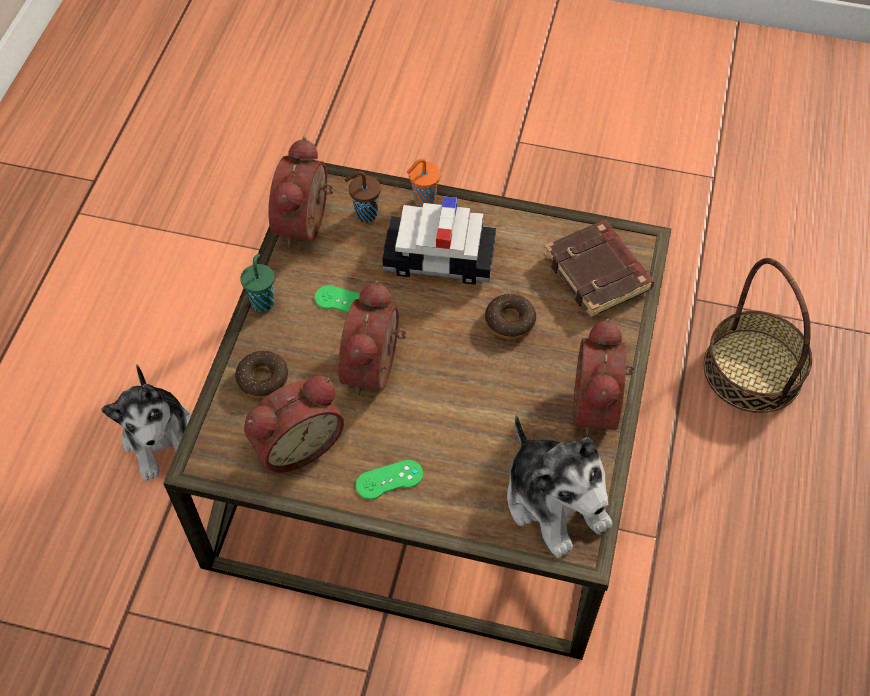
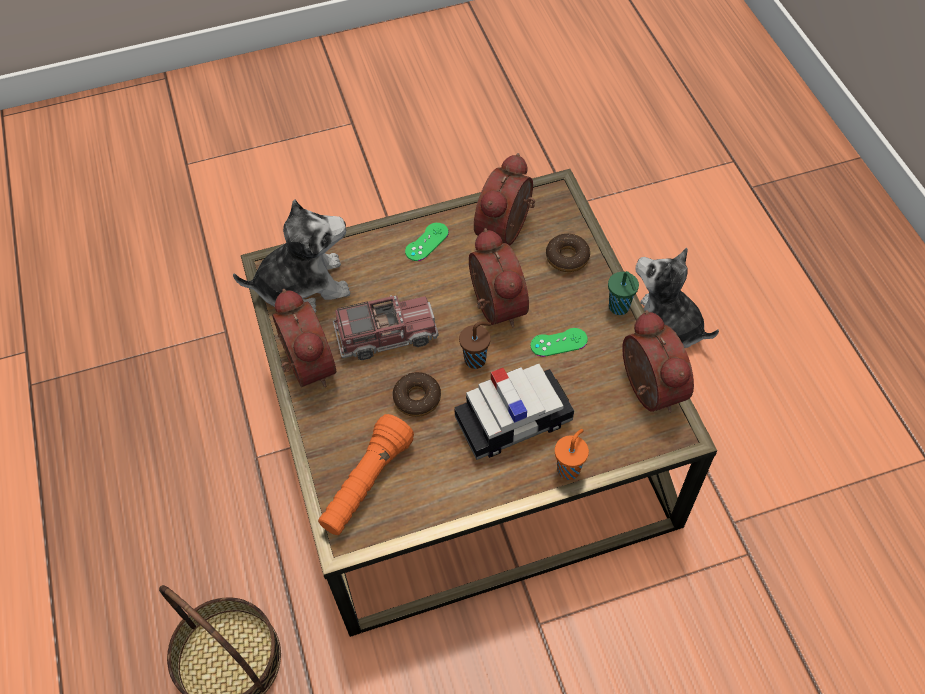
camera: 150 degrees right, 0 degrees up
brown cup [345,171,381,222] -> brown cup moved to [459,321,491,369]
plush toy [507,415,612,558] -> plush toy turned 135 degrees clockwise [233,199,350,313]
brown book [544,220,654,318] -> orange flashlight [318,414,414,535]
none -> toy truck [333,295,439,360]

